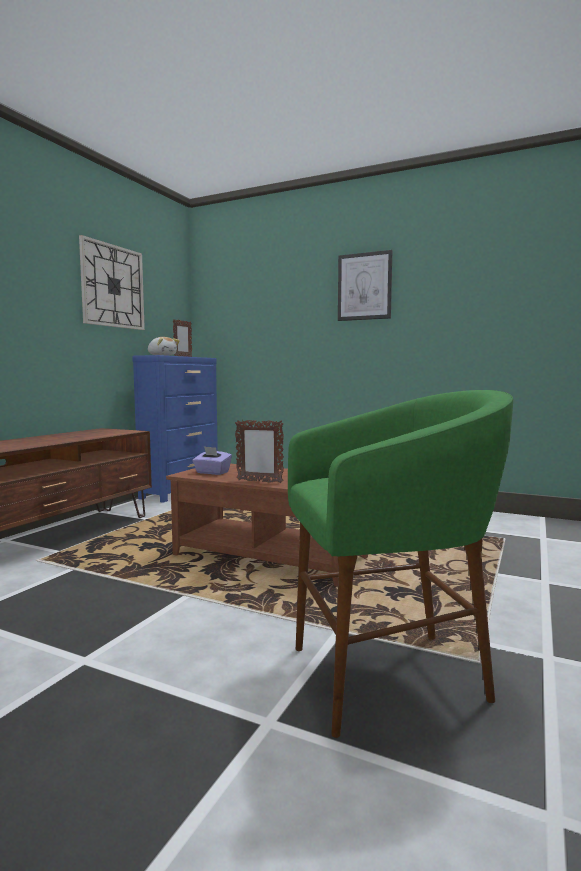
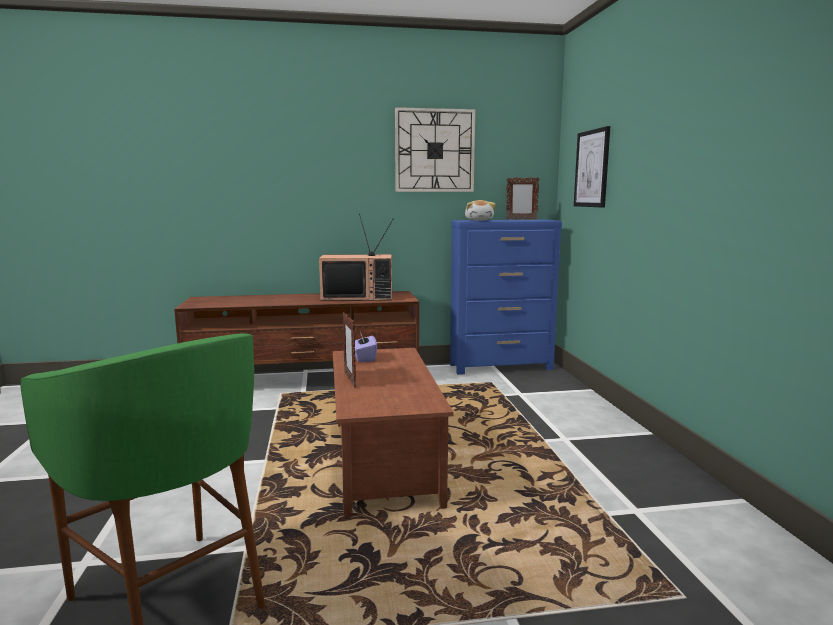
camera: 55 degrees right, 5 degrees up
picture [338,250,392,321] -> picture moved to [574,126,610,208]
none -> television [319,214,394,301]

